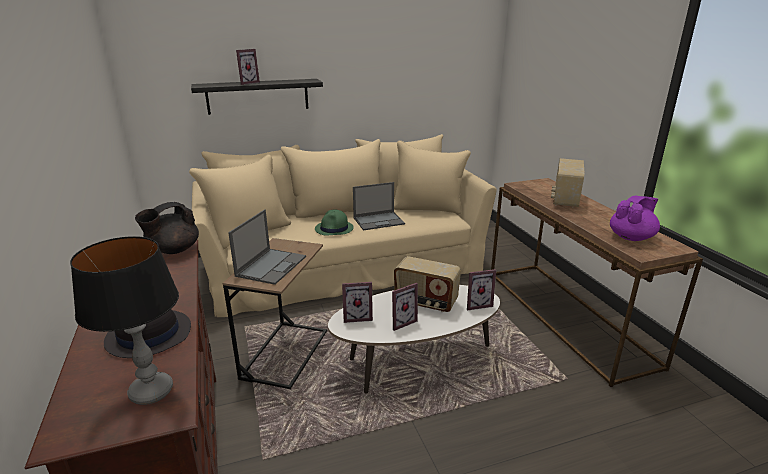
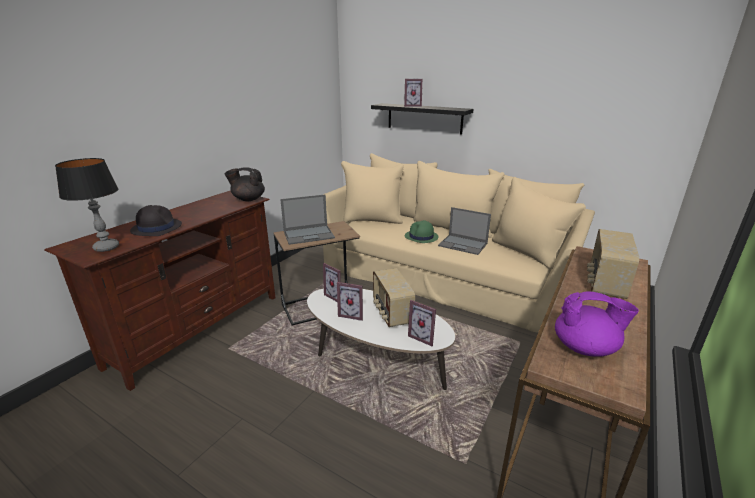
camera: 50 degrees right, 0 degrees up
radio [551,158,585,208] -> radio turned 45 degrees counterclockwise [587,229,639,299]

